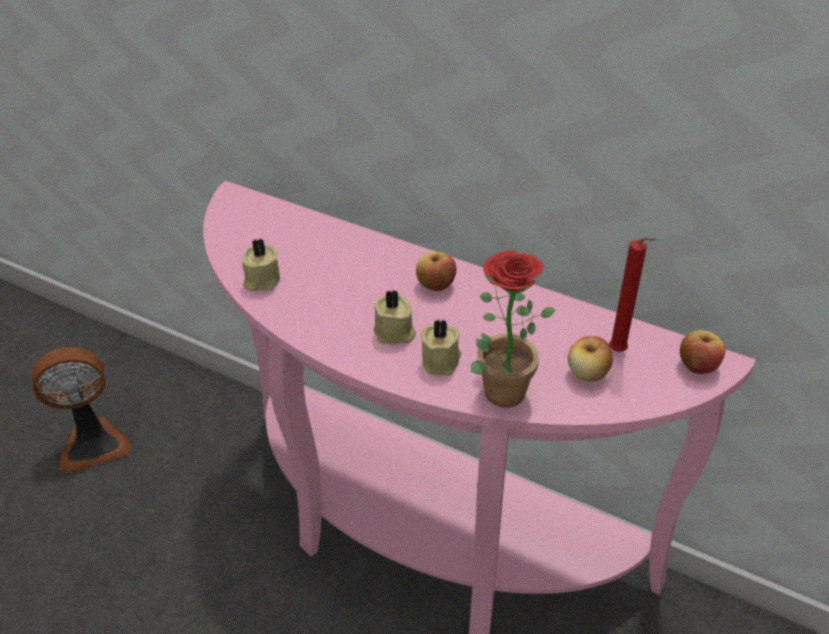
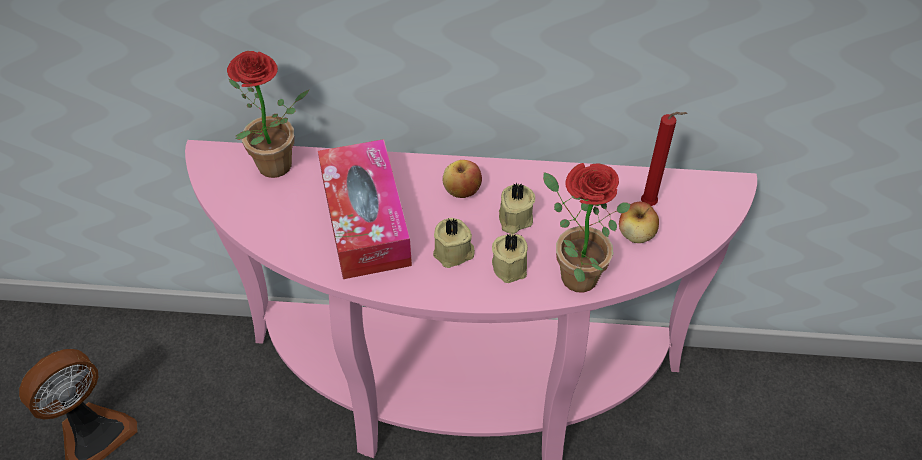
camera: 25 degrees left, 10 degrees up
beige candle [242,238,280,292] -> beige candle moved to [499,183,535,234]
apple [680,330,725,374] -> none
none -> potted plant [227,51,309,178]
none -> tissue box [318,139,412,279]

